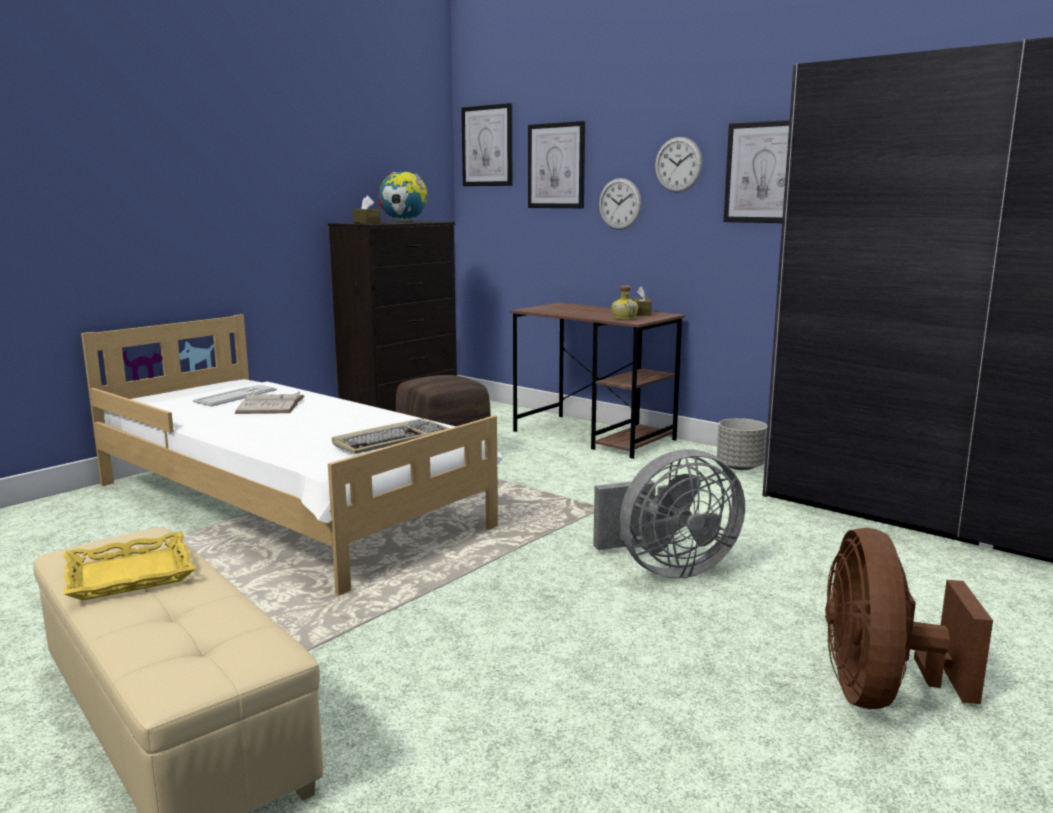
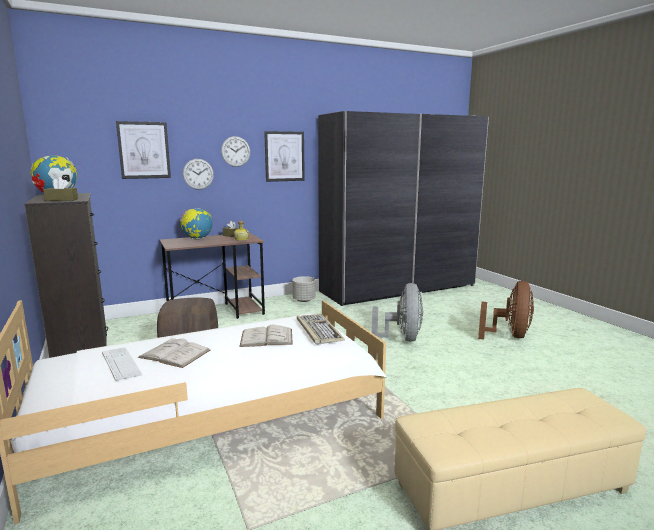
camera: 65 degrees left, 0 degrees up
yellow tray [64,532,196,601] -> none
picture [461,103,512,186] -> none
brown fan [825,528,993,709] -> brown fan turned 105 degrees counterclockwise [478,281,534,340]
none -> globe [180,208,212,240]
none -> white book [239,325,293,347]

